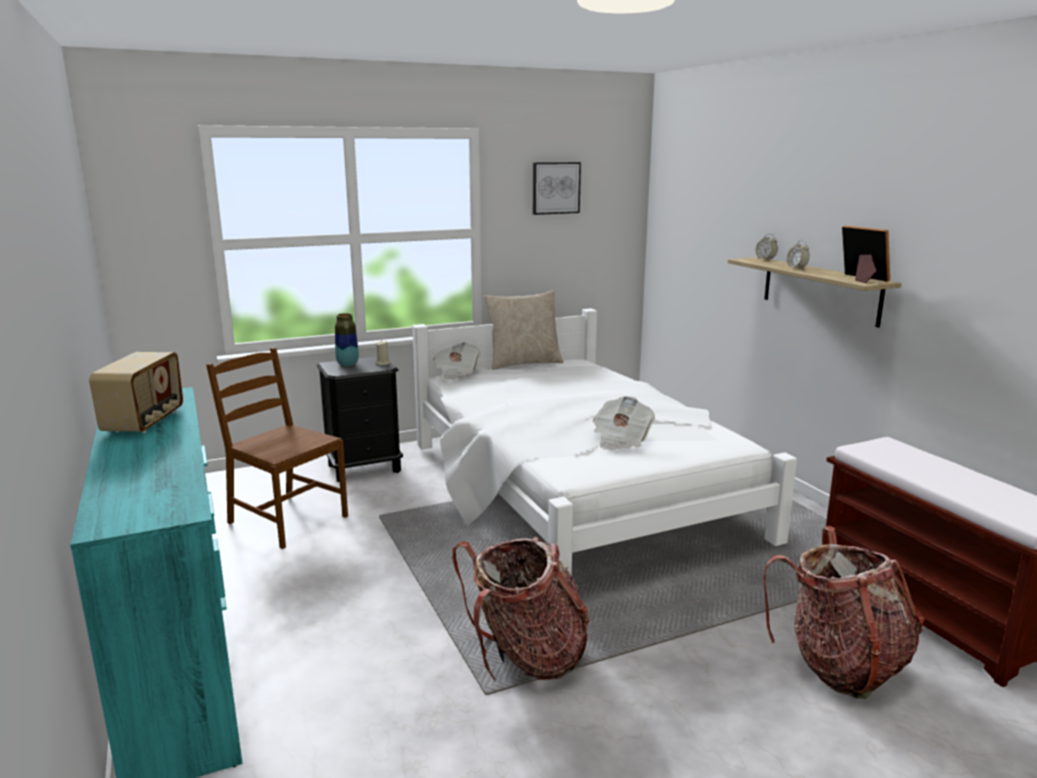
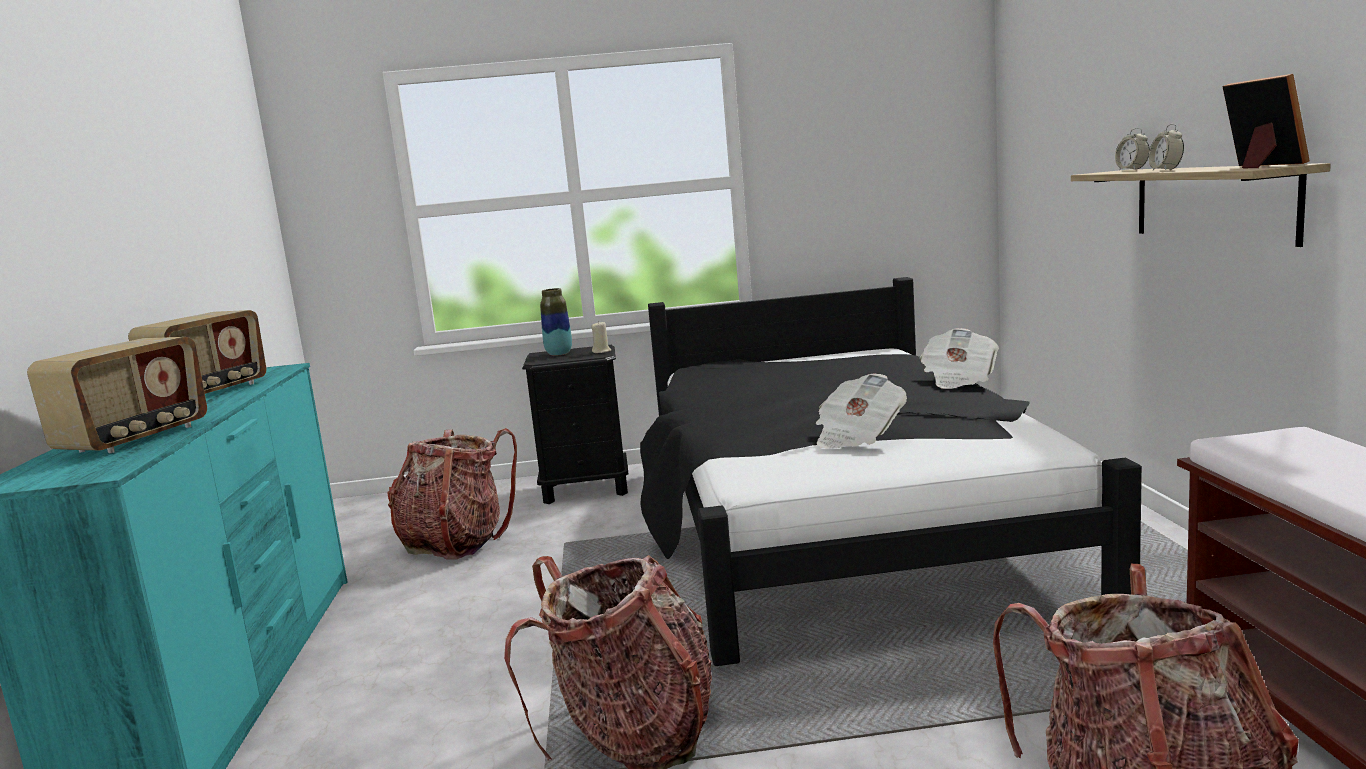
camera: 20 degrees right, 5 degrees down
brown chair [206,348,348,549] -> backpack [387,428,517,560]
white bed [412,308,797,576] -> black bed [640,277,1142,666]
newspaper [433,342,481,379] -> newspaper moved to [920,328,999,389]
beige pillow [484,290,564,370] -> none
picture [533,162,581,215] -> none
none -> radio [27,337,207,453]

